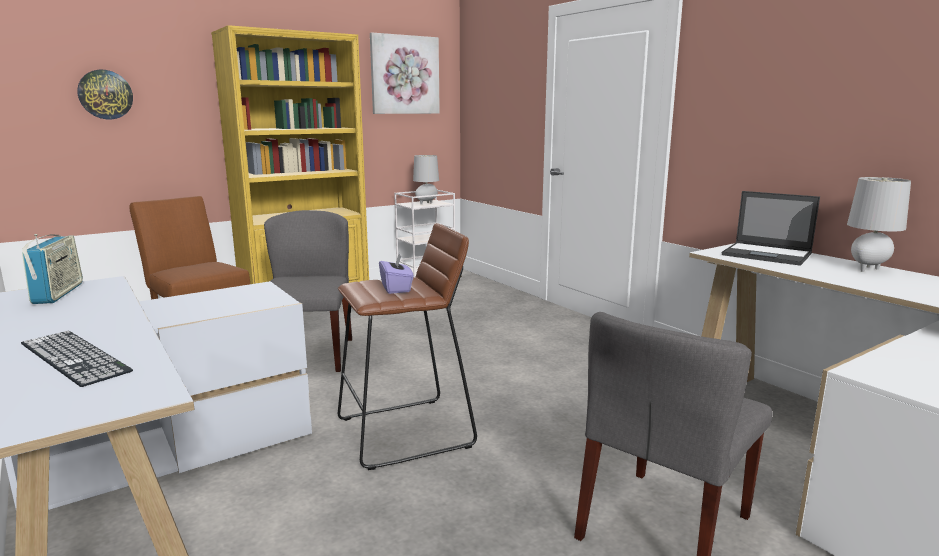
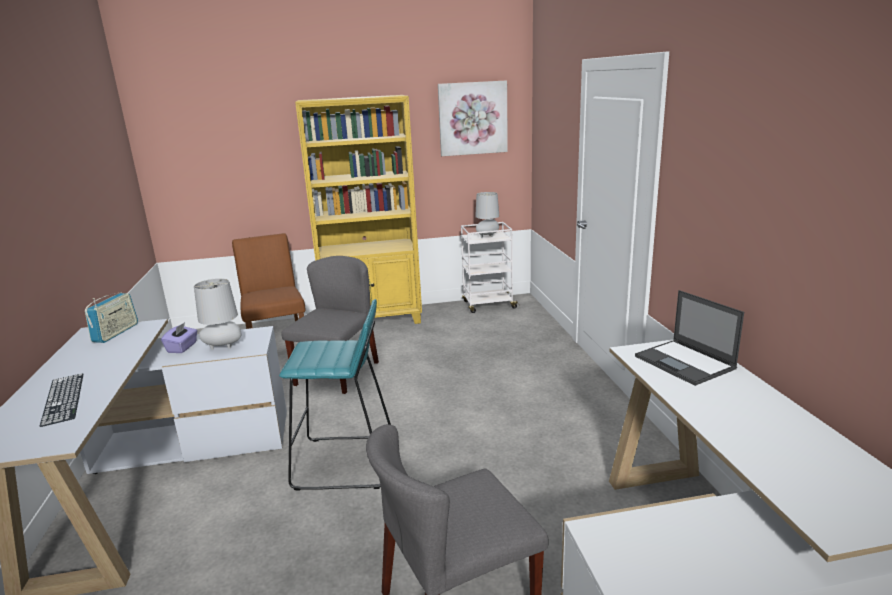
camera: 25 degrees right, 5 degrees up
wall clock [77,70,133,119] -> none
brown stool [338,223,477,470] -> turquoise stool [279,299,391,491]
purple tissue box [379,254,414,294] -> purple tissue box moved to [161,322,198,353]
grey table lamp [847,177,911,272] -> grey table lamp moved to [194,278,242,350]

